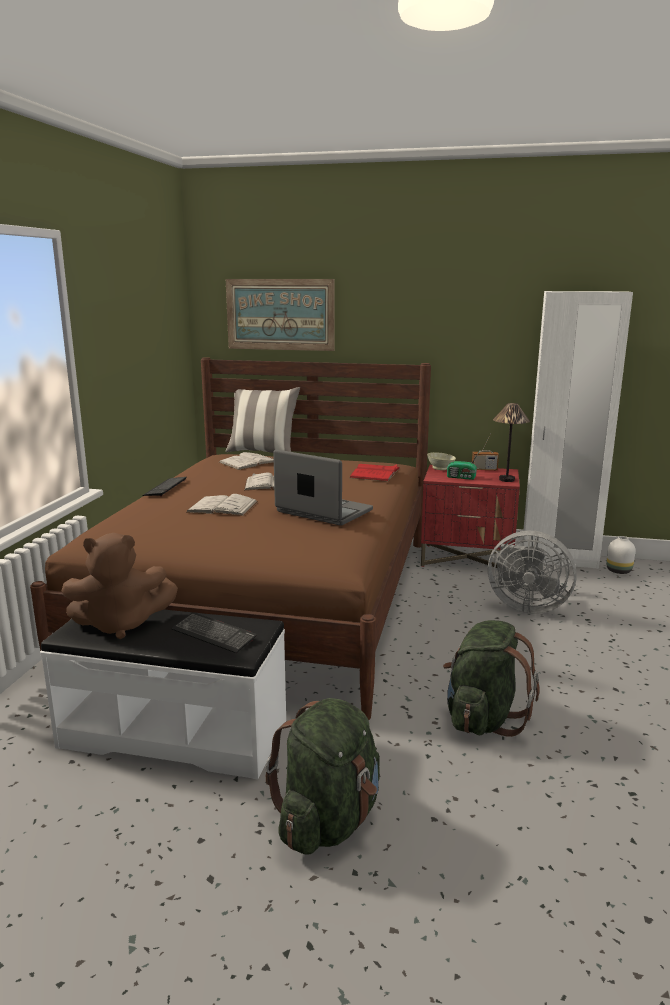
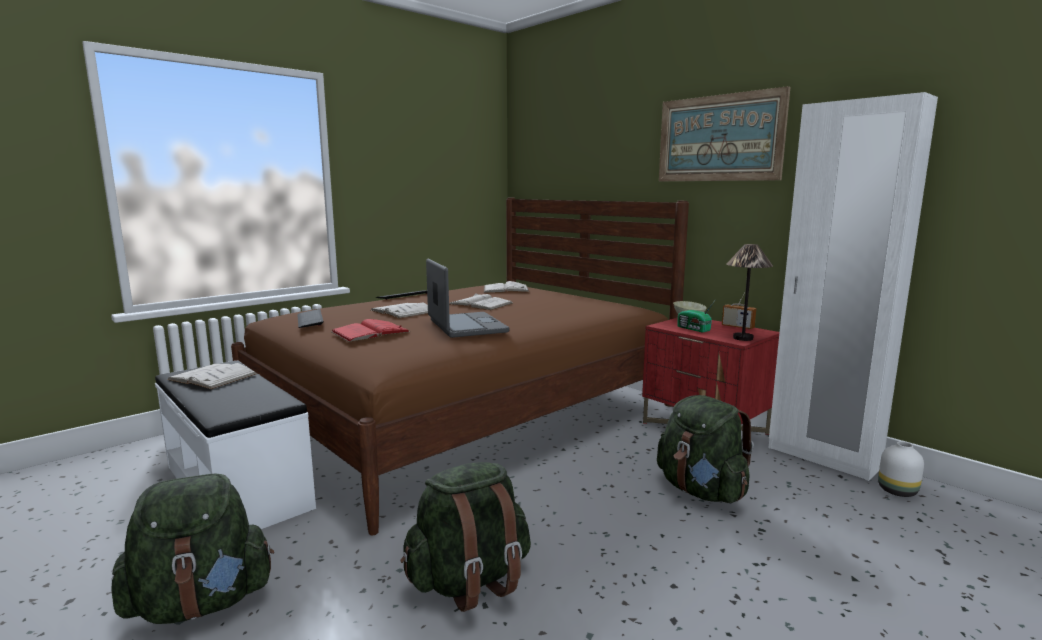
camera: 35 degrees right, 5 degrees down
brown plush toy [61,533,178,639] -> white book [167,363,257,389]
keyboard [171,612,257,653] -> keyboard moved to [297,309,324,328]
picture [226,279,335,351] -> picture moved to [659,86,791,181]
pillow [226,387,300,453] -> none
red book [349,464,400,482] -> red book moved to [331,319,411,342]
grey fan [488,530,577,614] -> green backpack [657,395,754,503]

